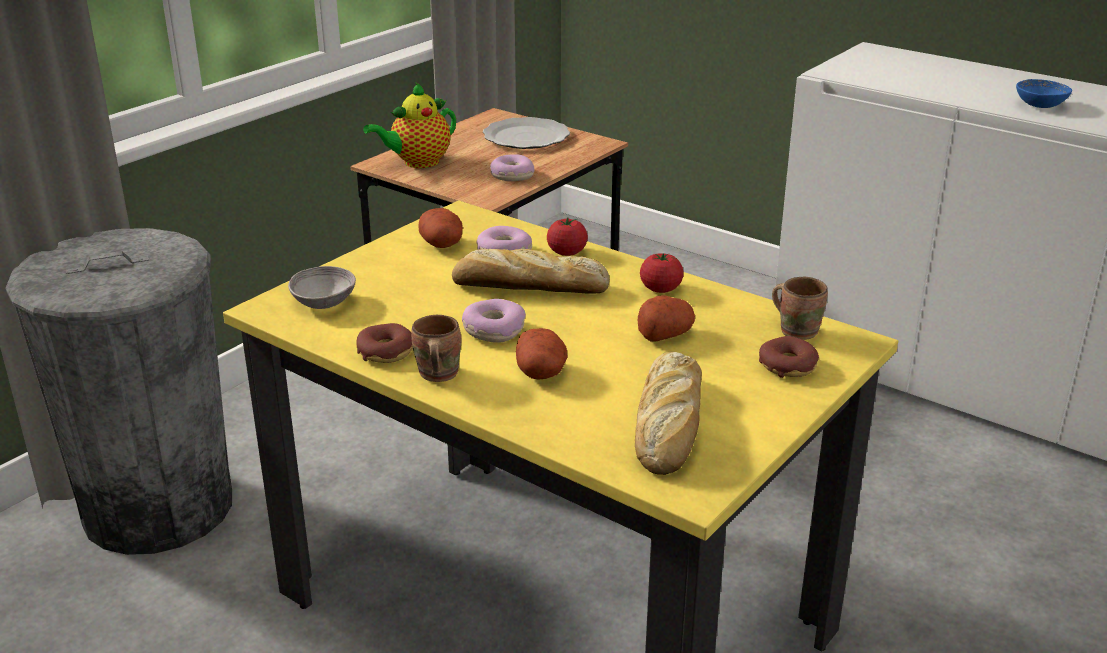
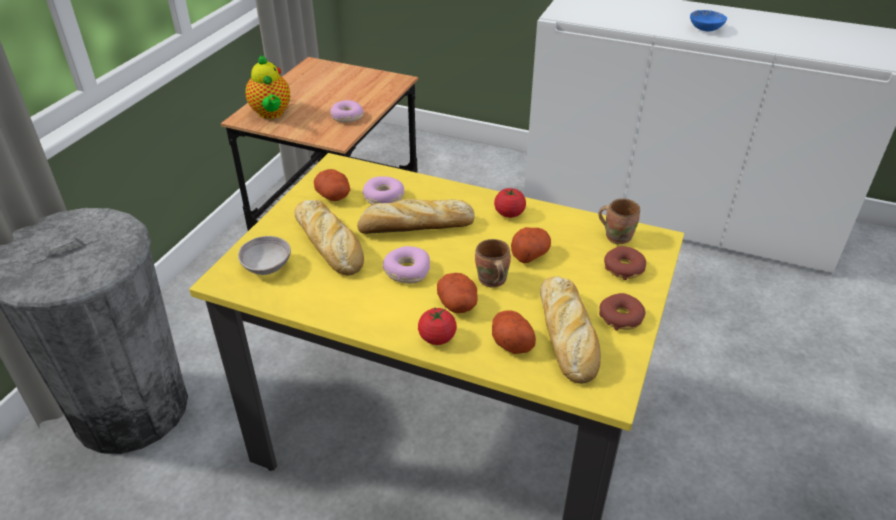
camera: 15 degrees left, 10 degrees up
donut [356,323,413,363] -> donut moved to [599,293,645,331]
teapot [363,82,456,168] -> teapot turned 60 degrees counterclockwise [246,54,290,119]
brown mug [411,315,462,382] -> brown mug moved to [475,239,511,288]
plate [483,117,570,149] -> none
tomato [547,217,588,256] -> tomato moved to [418,308,457,345]
none -> bread [294,200,364,275]
none -> potato [492,310,536,354]

